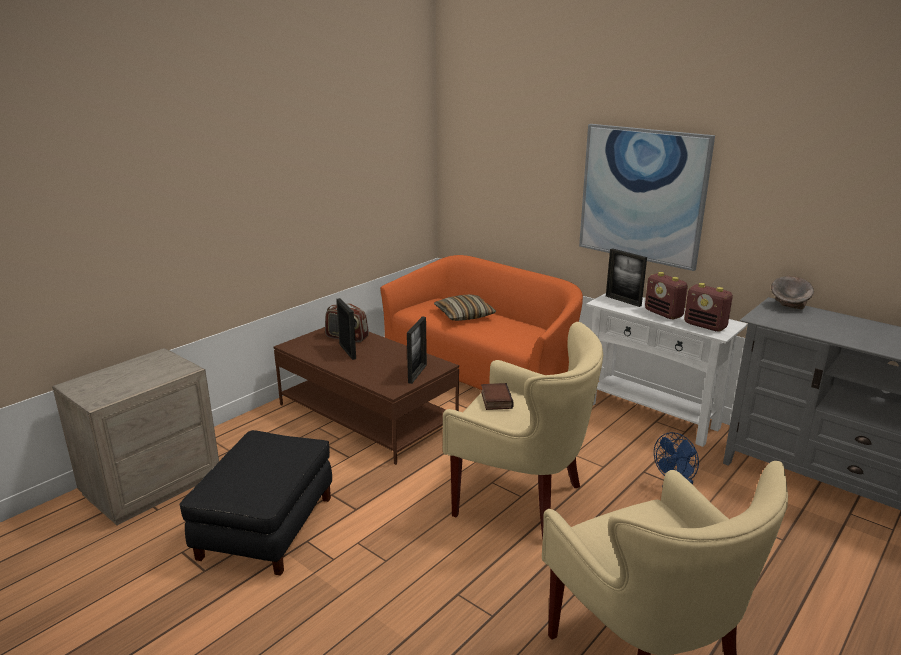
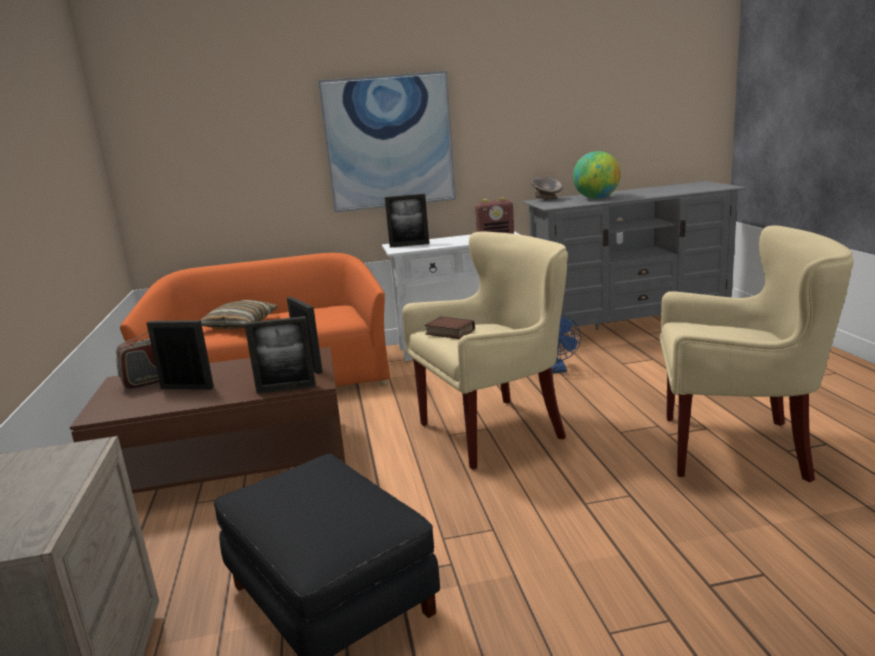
camera: 50 degrees left, 5 degrees down
radio [645,272,688,319] -> none
none -> picture frame [244,316,316,394]
none -> globe [573,151,621,199]

